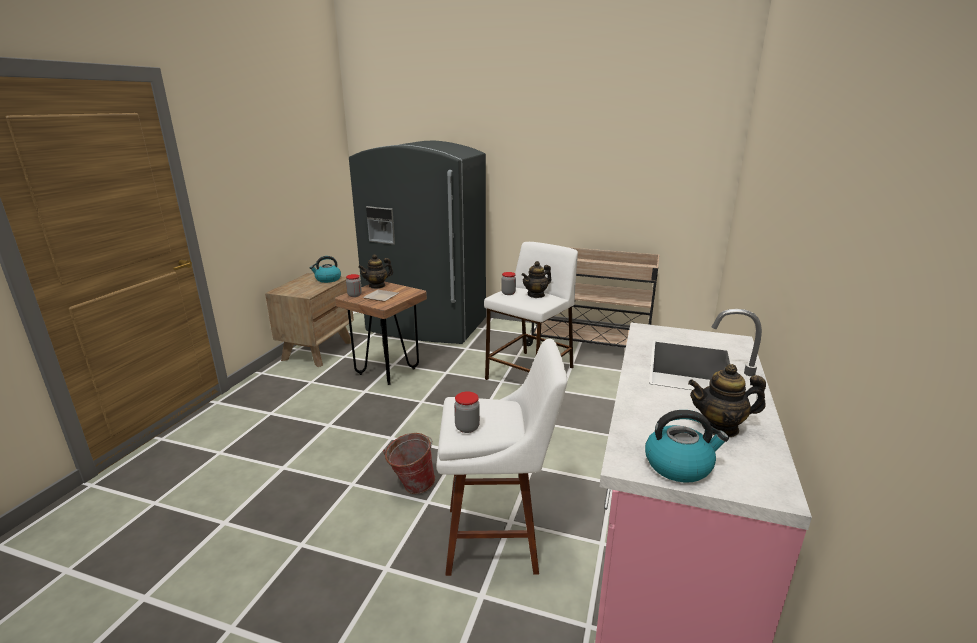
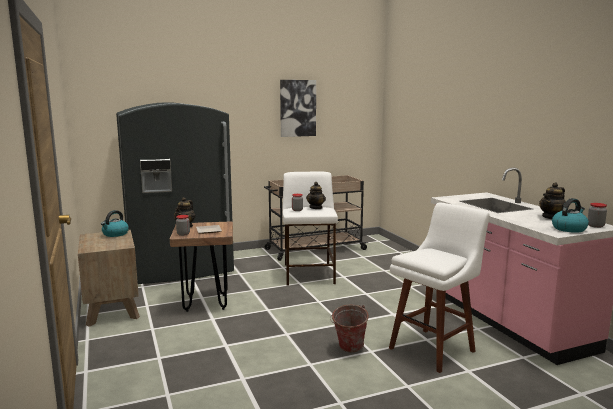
camera: 40 degrees left, 10 degrees down
jar [454,391,480,433] -> jar moved to [588,203,607,228]
none -> picture [280,80,316,137]

